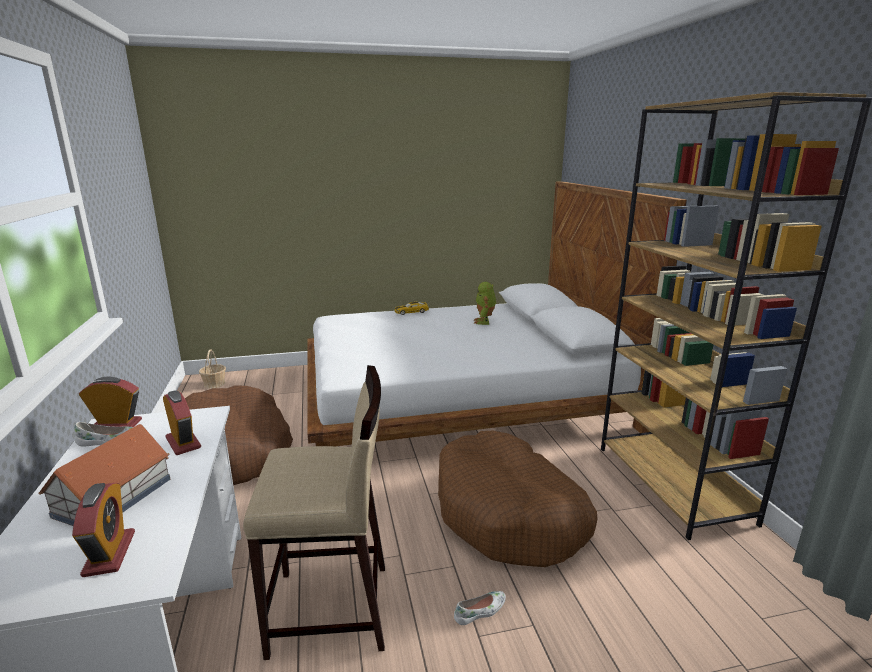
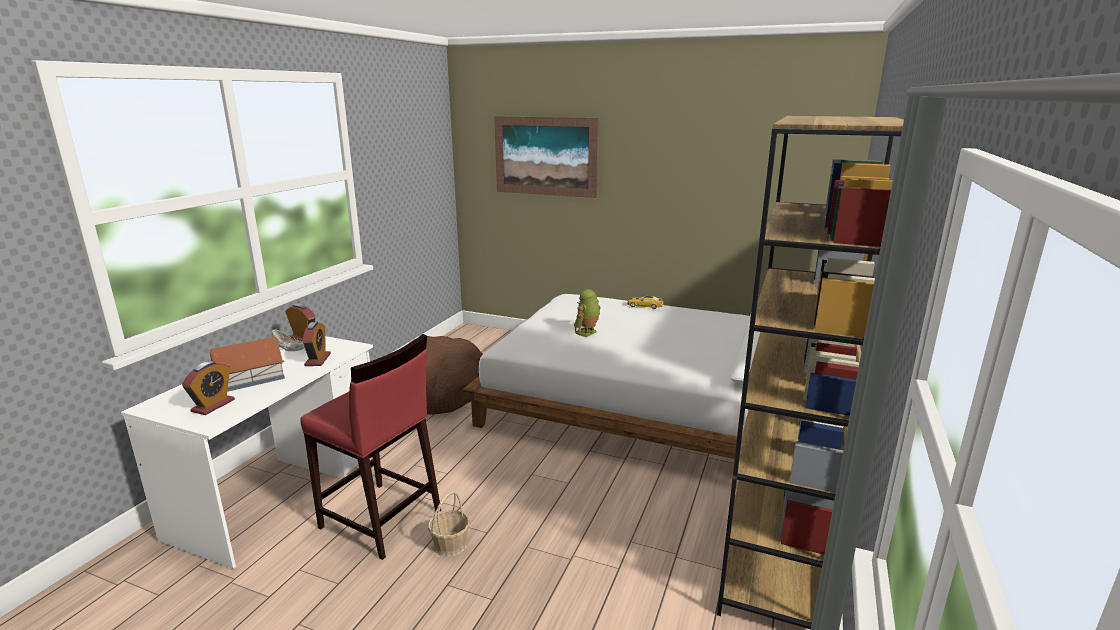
camera: 35 degrees right, 0 degrees up
basket [199,349,226,389] -> basket moved to [428,491,470,557]
beige stool [243,365,385,660] -> red stool [300,334,441,560]
brown dog bed [438,431,598,567] -> none
white shoe [454,591,506,625] -> none
toy robot [474,282,496,325] -> toy robot moved to [574,289,600,337]
none -> picture [494,116,599,198]

